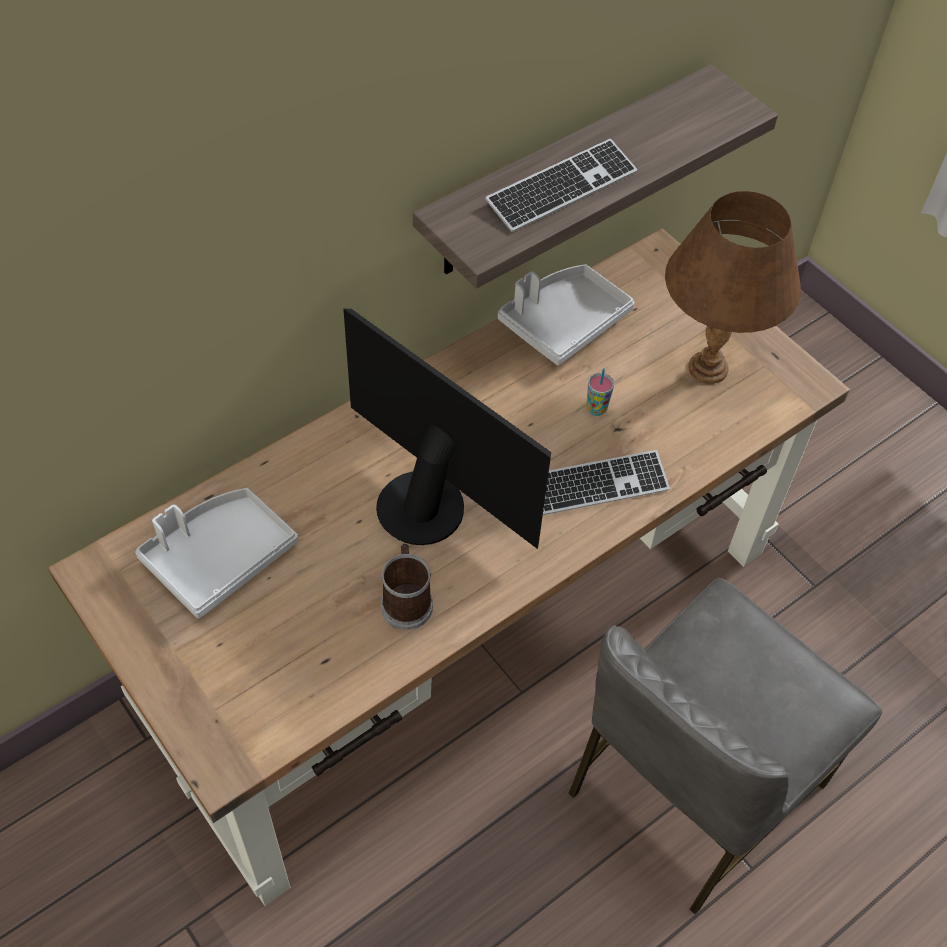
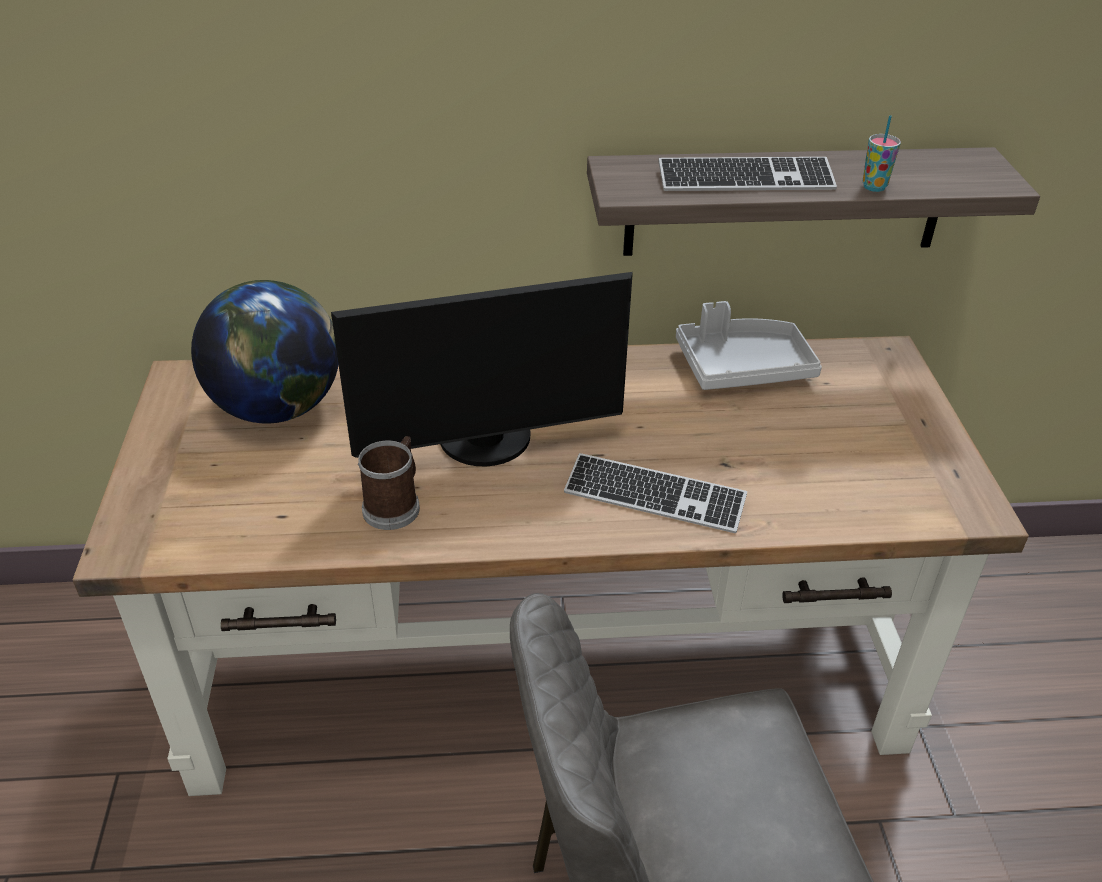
camera: 35 degrees right, 15 degrees down
grey tray [135,488,298,618] -> globe [191,280,338,423]
monitor [343,309,551,549] -> monitor turned 90 degrees clockwise [331,272,633,466]
cup [586,368,614,416] -> cup moved to [863,115,901,192]
brown table lamp [665,191,801,384] -> none

